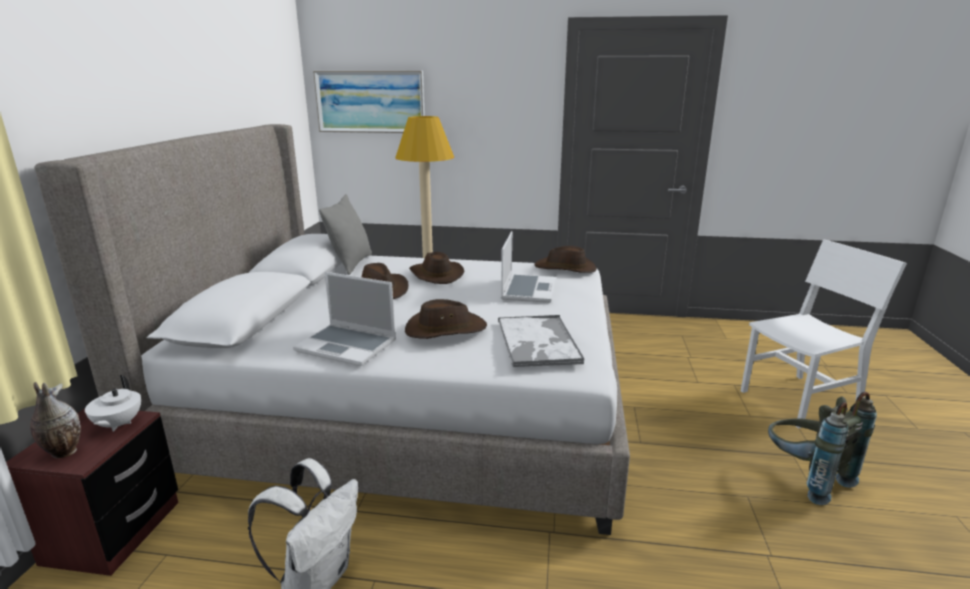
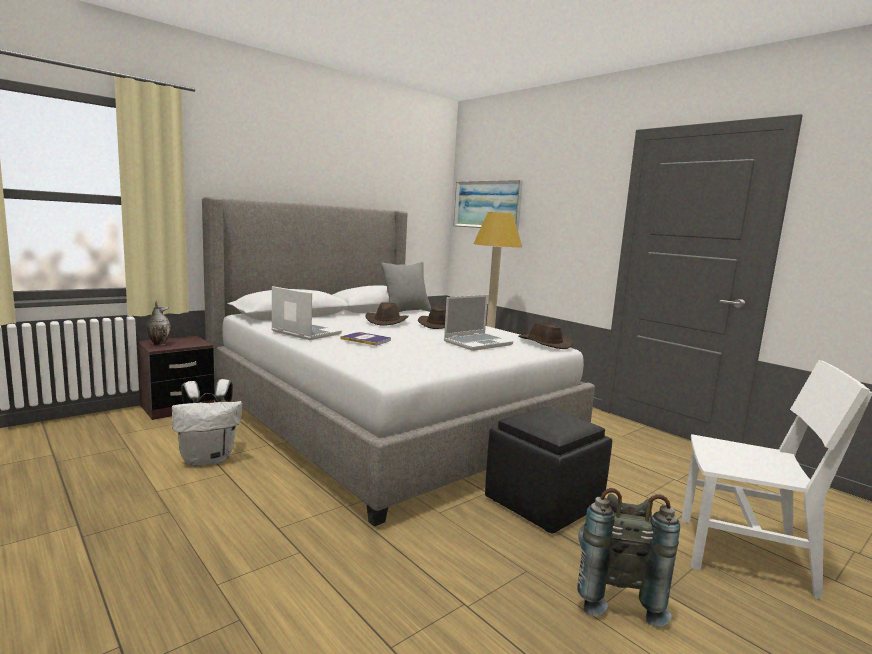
camera: 40 degrees right, 10 degrees down
white teapot [85,375,141,432] -> none
laptop [293,272,396,366] -> laptop turned 150 degrees clockwise [271,286,342,340]
brown hat [405,299,487,339] -> book [341,332,391,346]
tray [498,315,584,367] -> none
none -> black ottoman [485,407,612,534]

